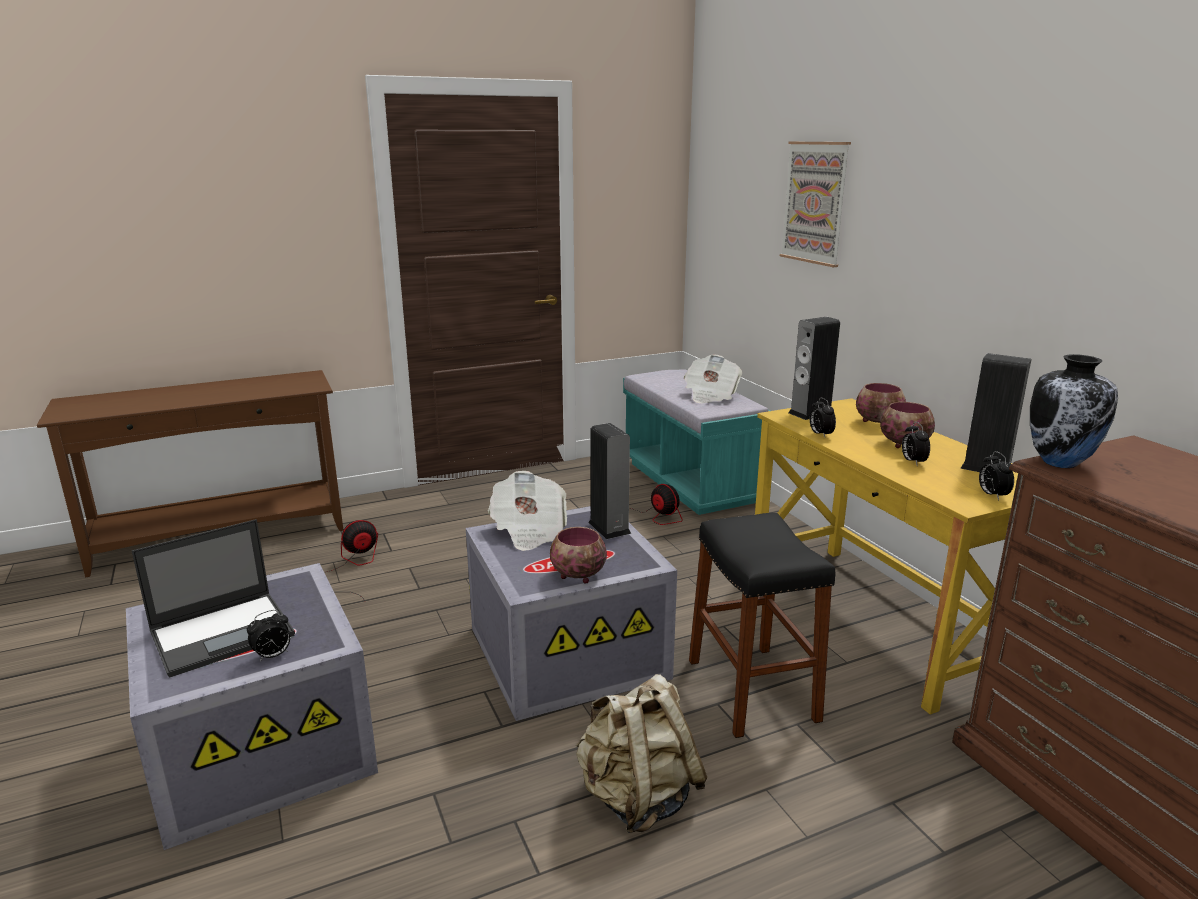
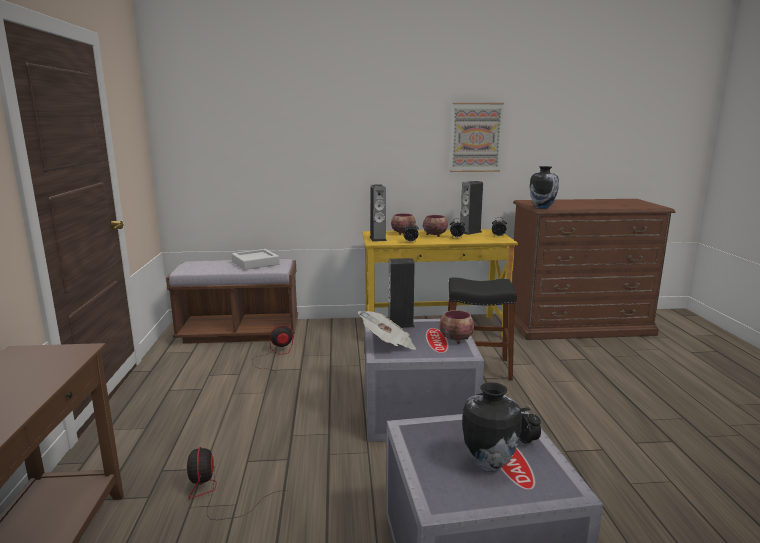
camera: 70 degrees left, 5 degrees down
laptop [132,519,295,678] -> vase [462,382,522,472]
beige backpack [576,674,707,833] -> none
turquoise bench [623,369,771,515] -> brown bench [166,259,298,344]
newspaper [684,355,742,403] -> grey tray [232,249,280,270]
picture [780,142,851,267] -> picture moved to [450,103,504,172]

